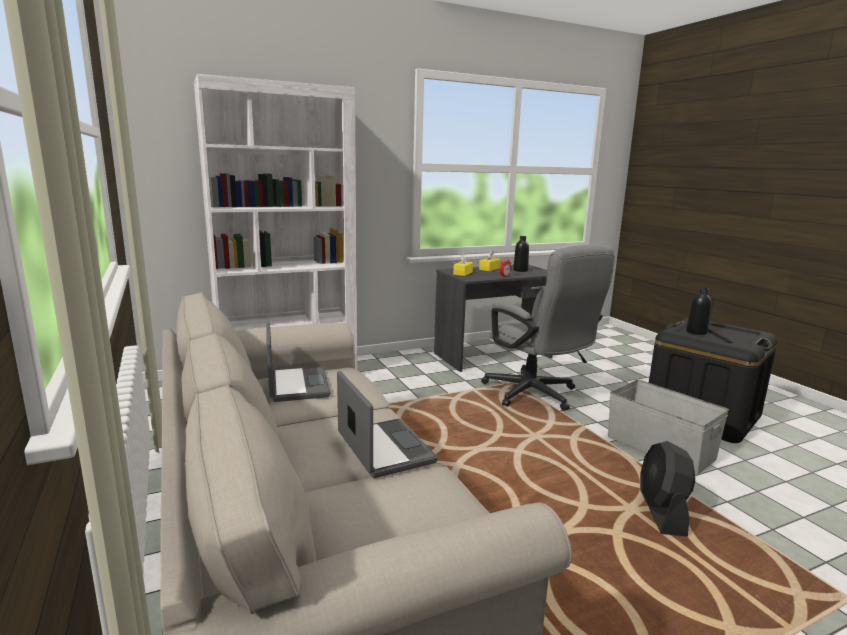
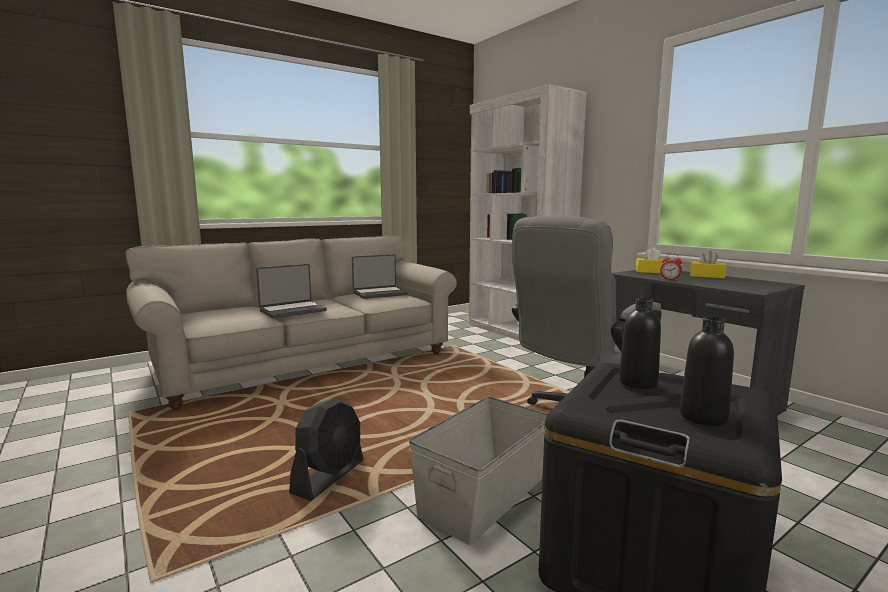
camera: 80 degrees right, 5 degrees down
black bottle [513,236,529,272] -> black bottle moved to [680,317,734,426]
black fan [640,441,695,537] -> black fan turned 120 degrees clockwise [289,398,364,501]

